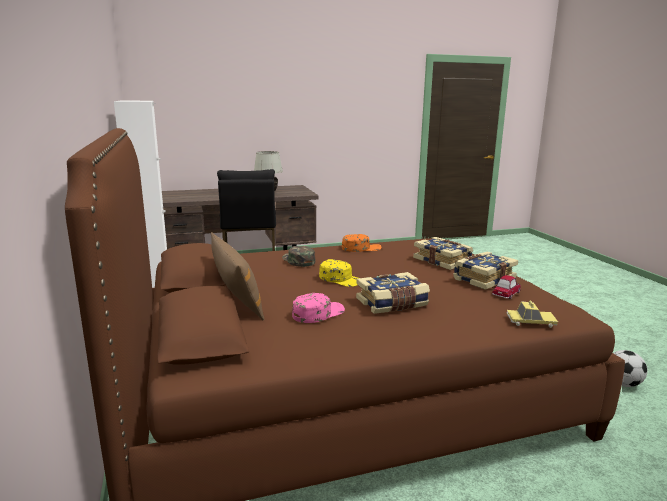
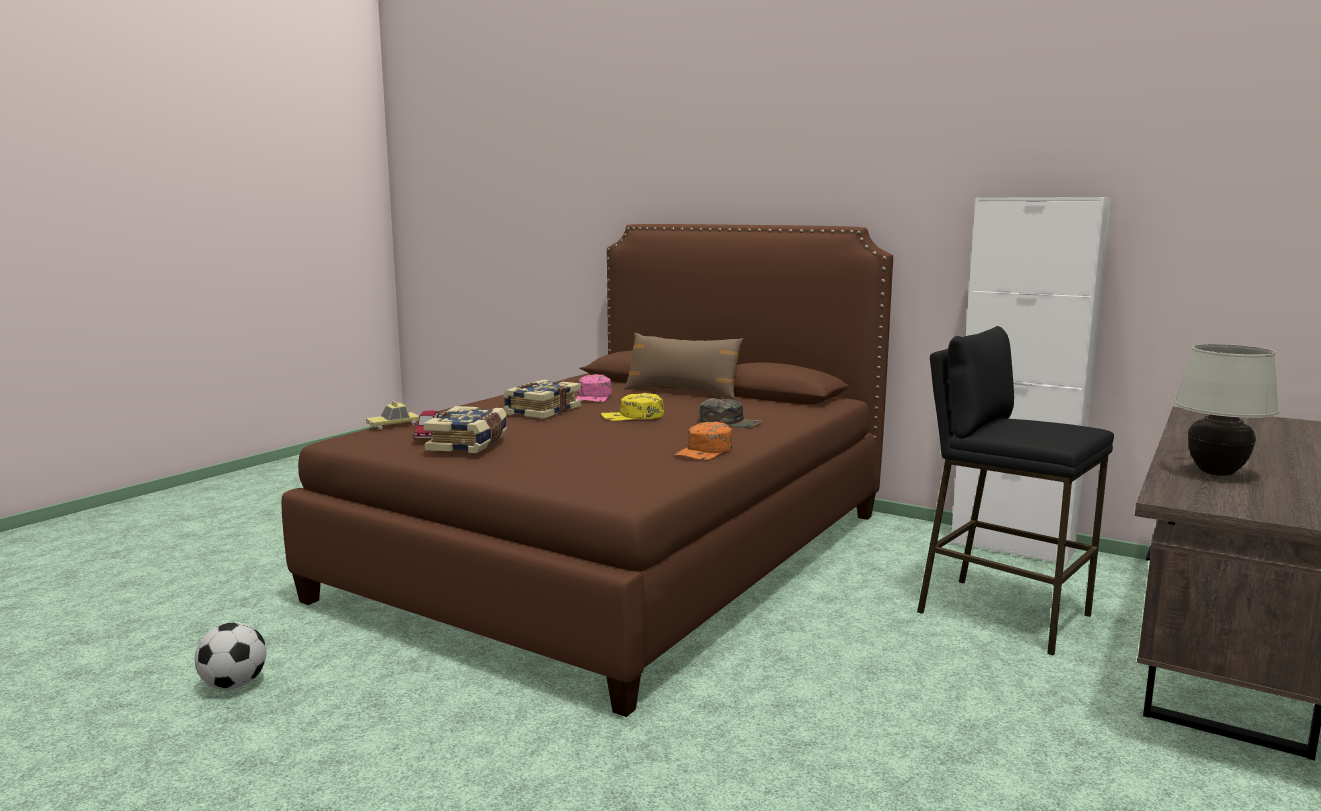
camera: 140 degrees right, 5 degrees down
book [413,237,473,270] -> none

